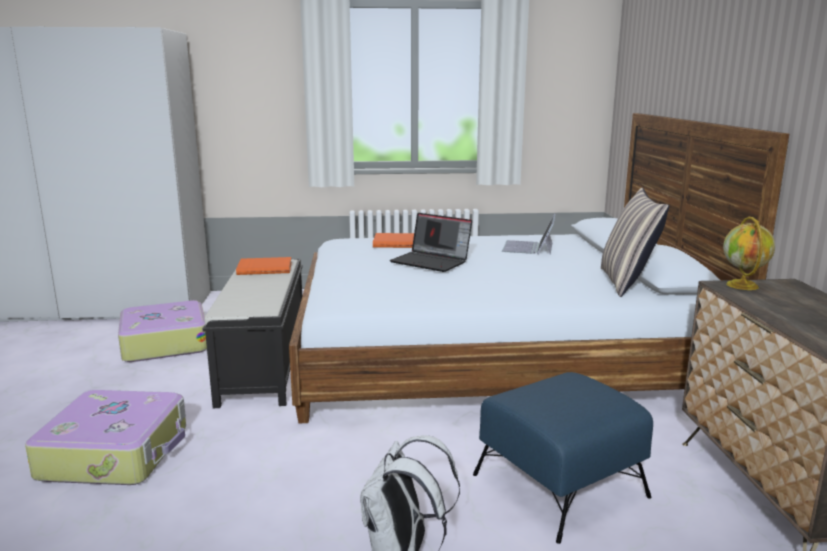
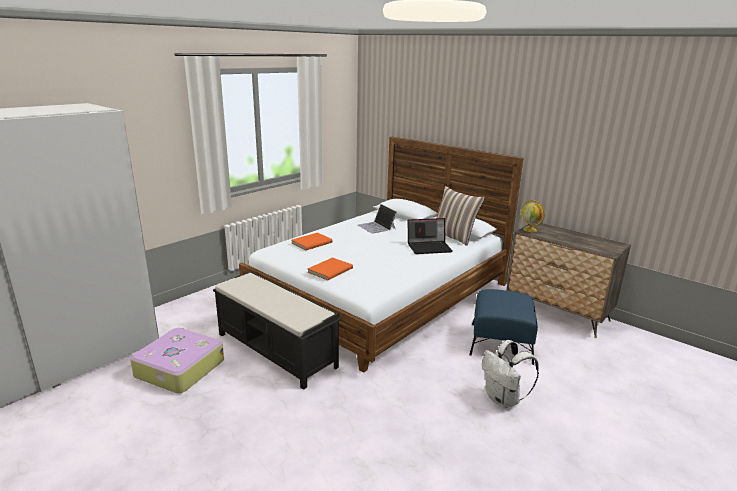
camera: 45 degrees left, 5 degrees up
suitcase [25,390,186,485] -> none
orange book [236,257,292,275] -> orange book moved to [308,257,353,280]
laptop [390,213,472,272] -> laptop moved to [407,218,453,254]

